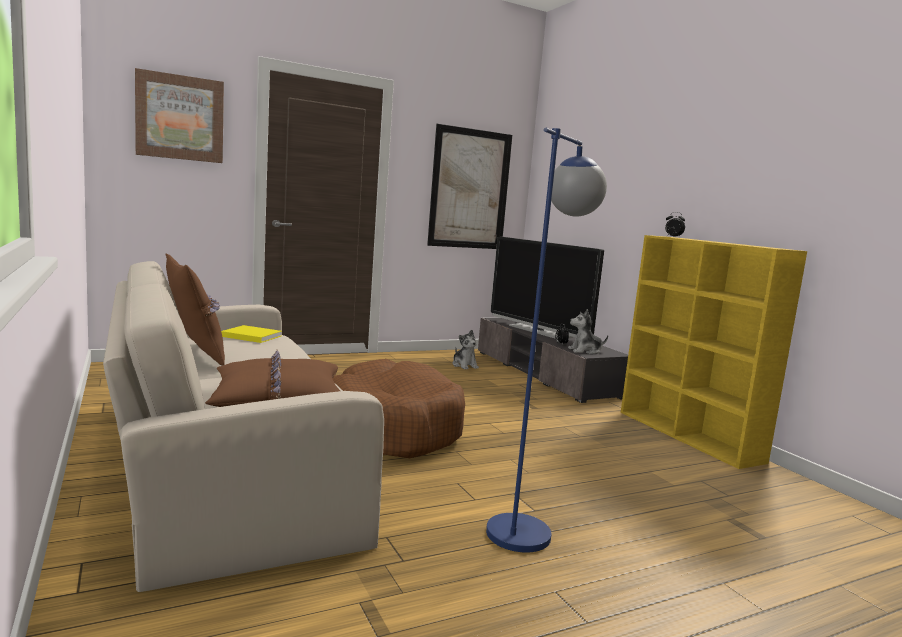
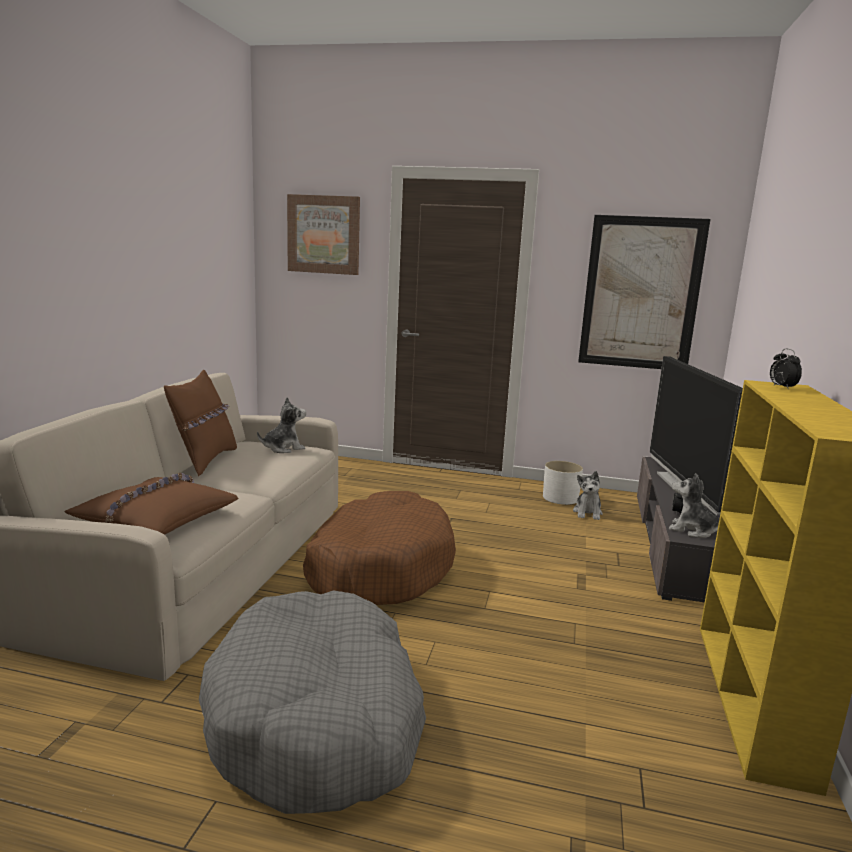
camera: 40 degrees right, 5 degrees up
yellow book [221,325,282,343] -> plush toy [257,397,306,453]
blue floor lamp [486,128,607,553] -> grey dog bed [199,590,426,814]
none -> white planter [543,461,583,505]

